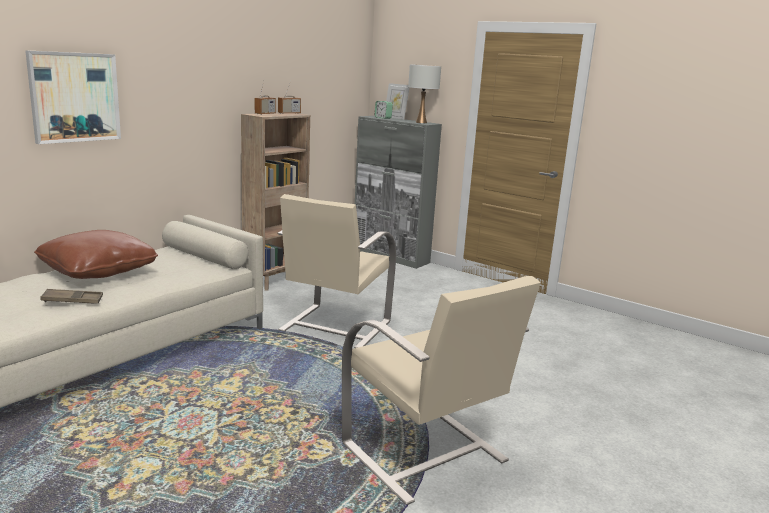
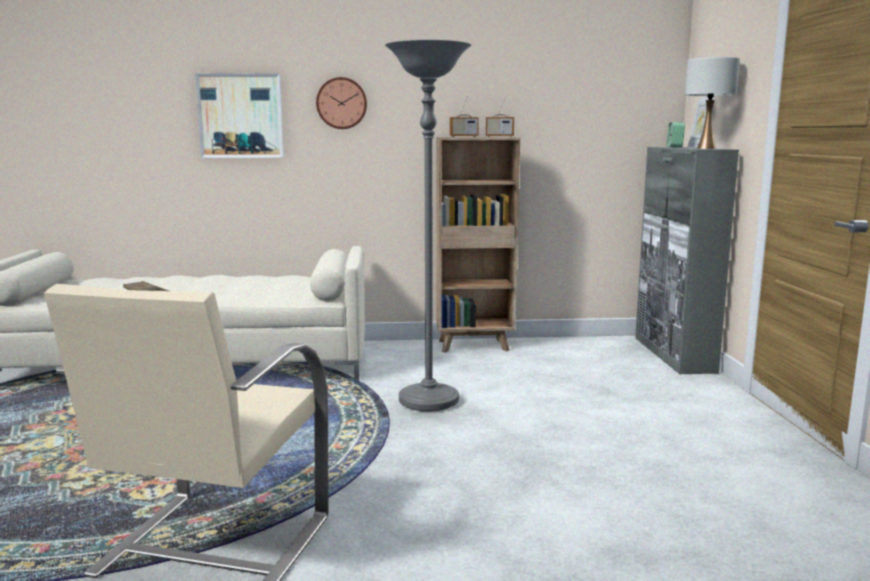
camera: 50 degrees right, 5 degrees down
brown pillow [34,230,158,279] -> none
beige armchair [278,194,396,348] -> grey floor lamp [385,40,471,411]
none -> wall clock [316,77,367,129]

